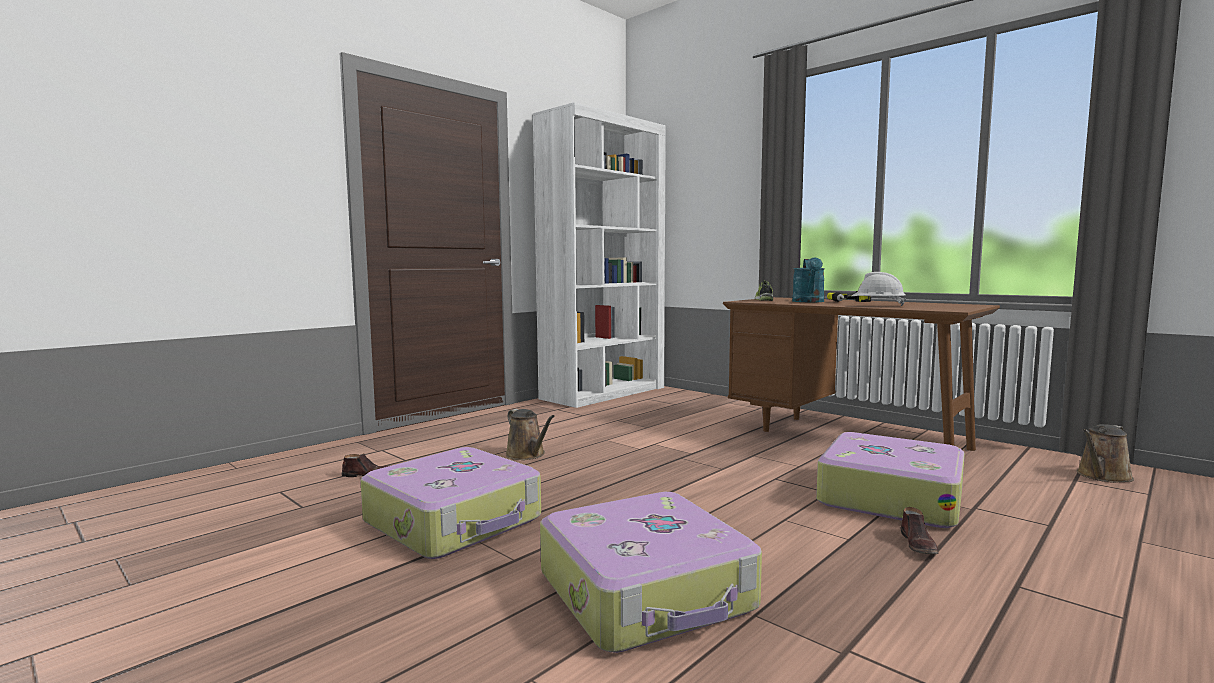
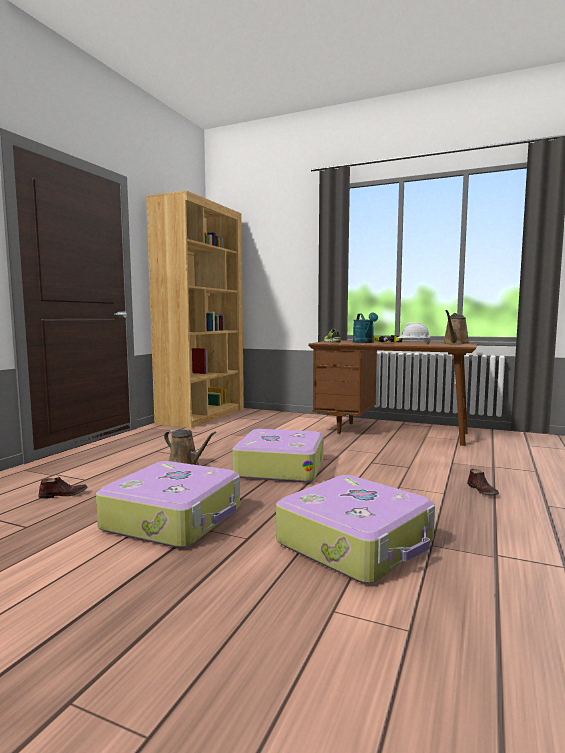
camera: 20 degrees left, 0 degrees up
white bookcase [533,102,666,408] -> brown bookcase [146,190,244,428]
suitcase [816,432,965,528] -> suitcase moved to [232,429,324,483]
brown watering can [1076,424,1134,483] -> brown watering can moved to [443,310,470,344]

